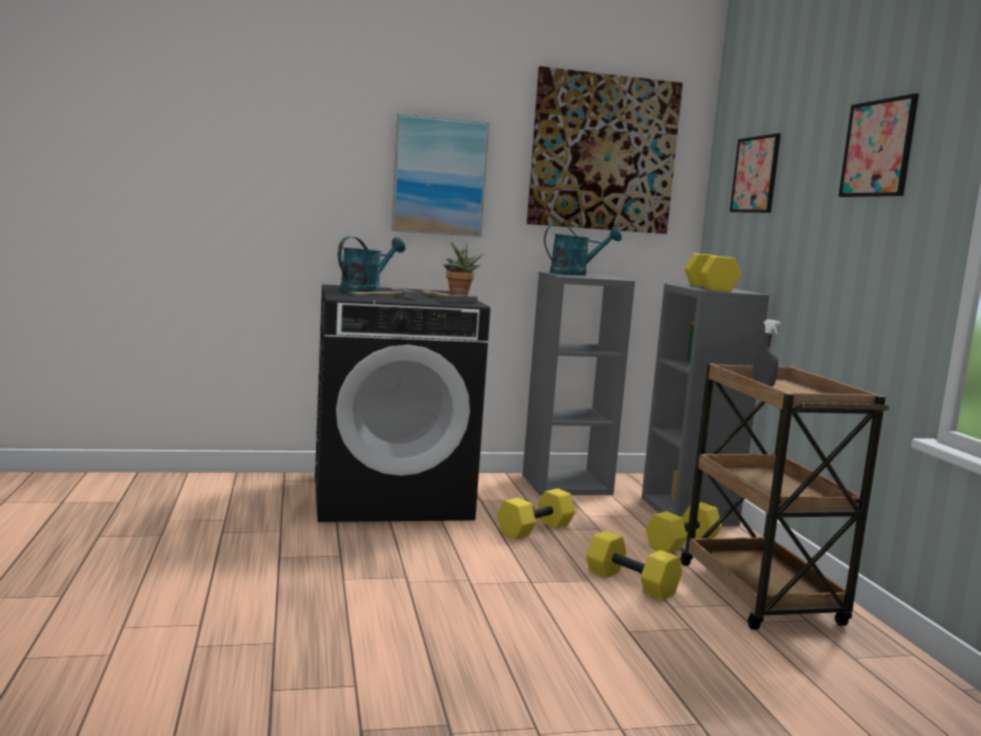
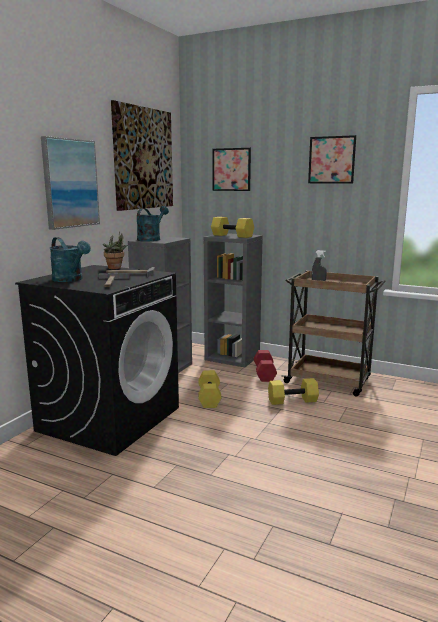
camera: 50 degrees left, 5 degrees up
turquoise watering can [338,237,405,292] -> turquoise watering can turned 150 degrees clockwise [50,237,91,282]
yellow dumbbell [645,502,722,553] -> red dumbbell [254,350,277,382]

